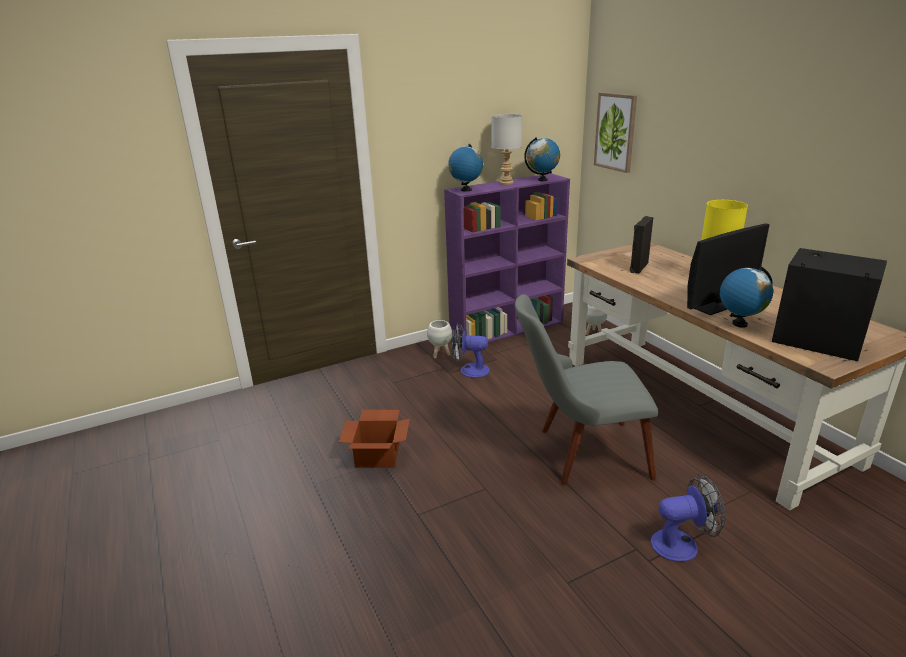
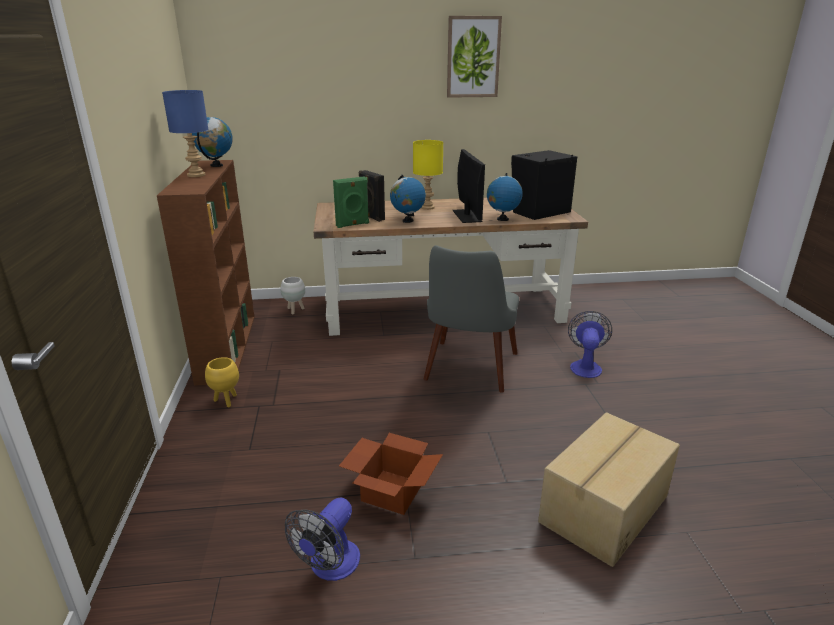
camera: 70 degrees left, 0 degrees up
white planter [427,320,452,358] -> yellow planter [205,357,239,407]
purple bookcase [444,174,570,347] -> brown bookcase [157,160,255,386]
globe [448,144,483,191] -> globe moved to [390,175,426,223]
fan [451,323,490,378] -> fan moved to [285,497,360,581]
grey table lamp [492,114,522,185] -> blue table lamp [162,90,209,177]
picture [594,92,637,173] -> picture moved to [447,16,502,98]
none -> green speaker [333,177,369,228]
none -> cardboard box [538,412,680,567]

